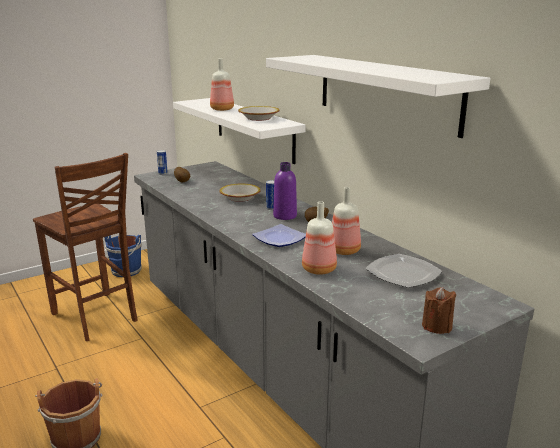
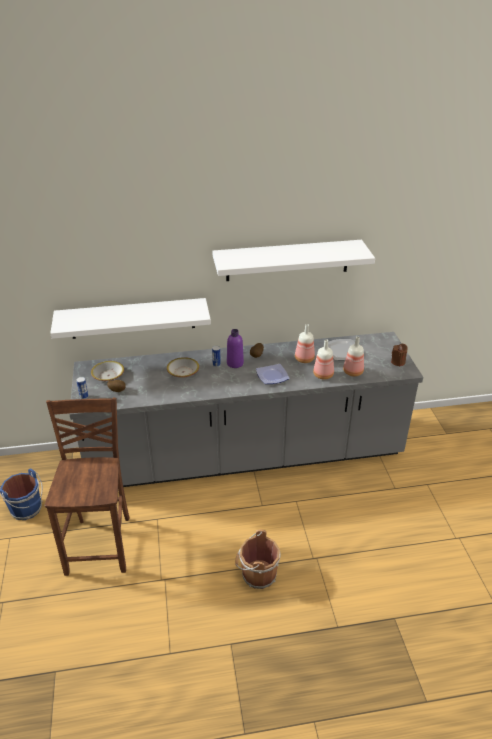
camera: 65 degrees left, 15 degrees up
brown chair [33,153,137,341] -> brown chair turned 75 degrees counterclockwise [45,397,129,576]
bottle [210,58,234,111] -> bottle moved to [343,337,364,376]
bowl [238,106,280,121] -> bowl moved to [91,361,124,381]

